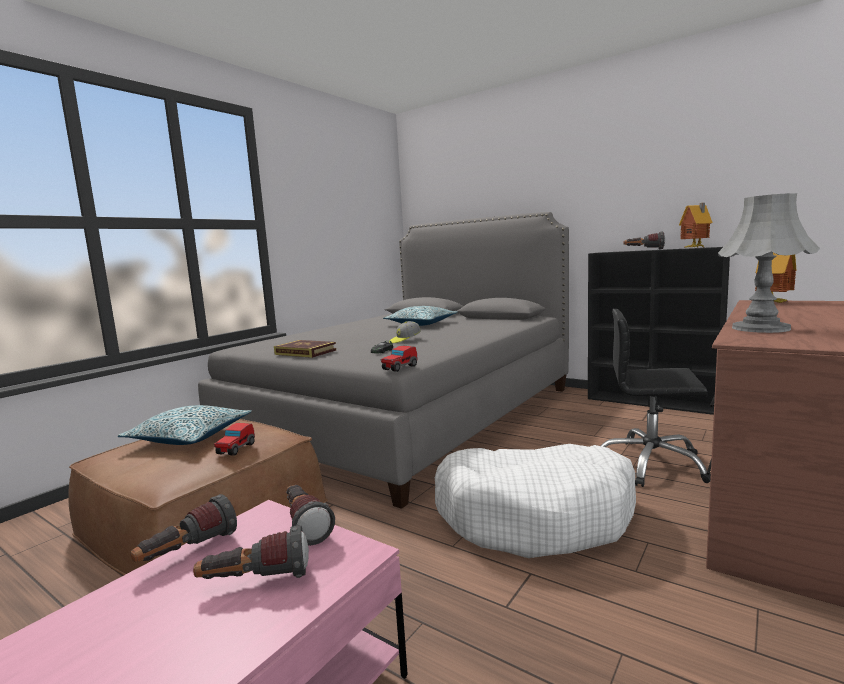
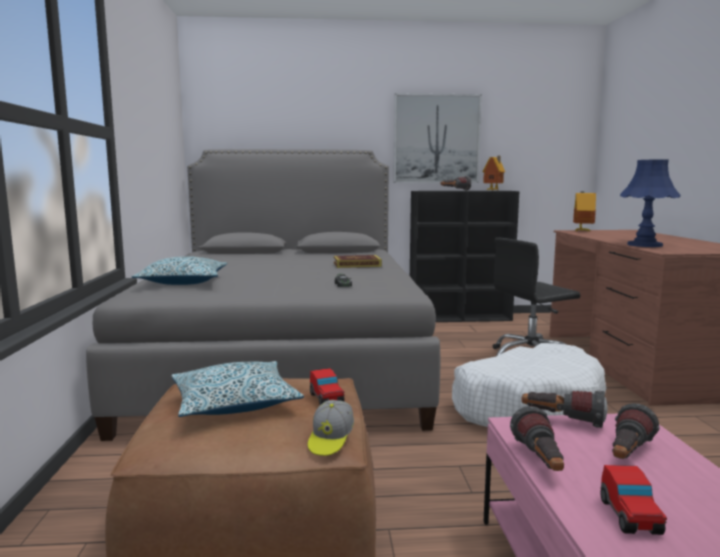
camera: 40 degrees left, 0 degrees up
book [274,340,336,358] -> book moved to [334,255,382,268]
toy car [381,345,418,372] -> toy car moved to [600,465,667,535]
pillow [383,306,458,326] -> pillow moved to [131,256,227,285]
cap [389,321,421,343] -> cap moved to [308,400,354,456]
grey table lamp [718,193,820,333] -> blue table lamp [620,159,681,247]
none -> picture [393,93,482,183]

